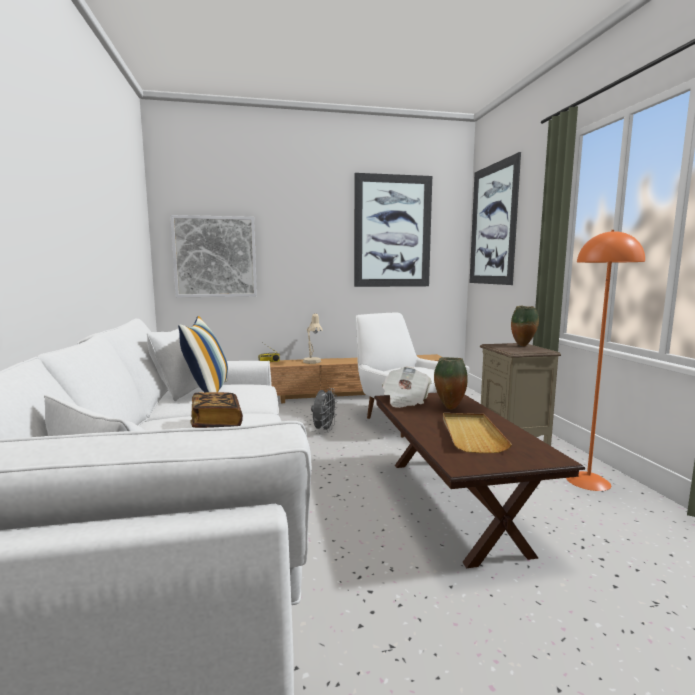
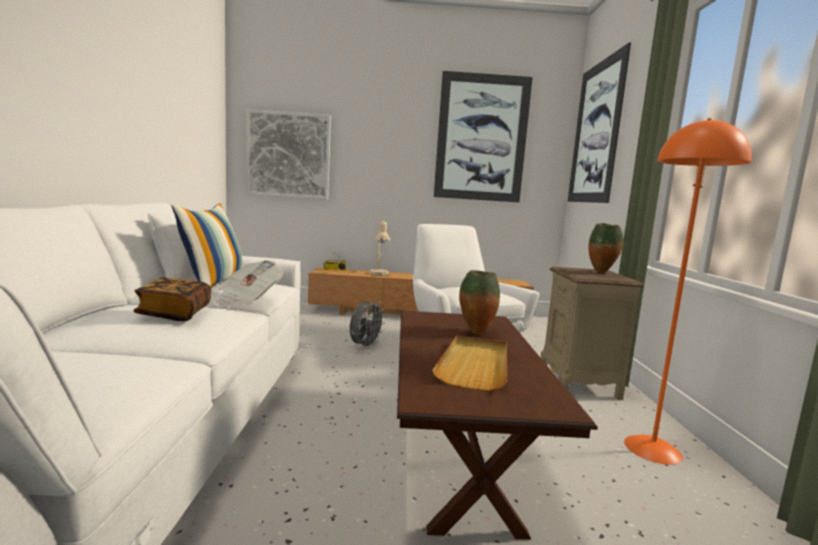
camera: 10 degrees right, 0 degrees up
newspaper [382,367,432,408] -> newspaper moved to [212,260,283,307]

